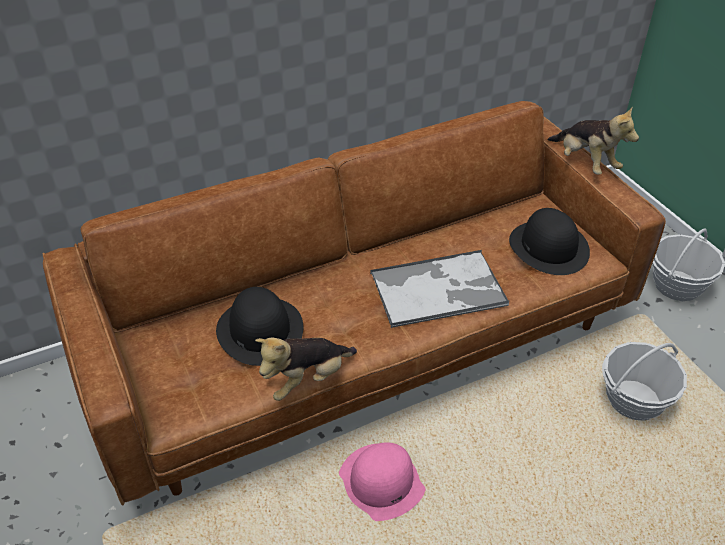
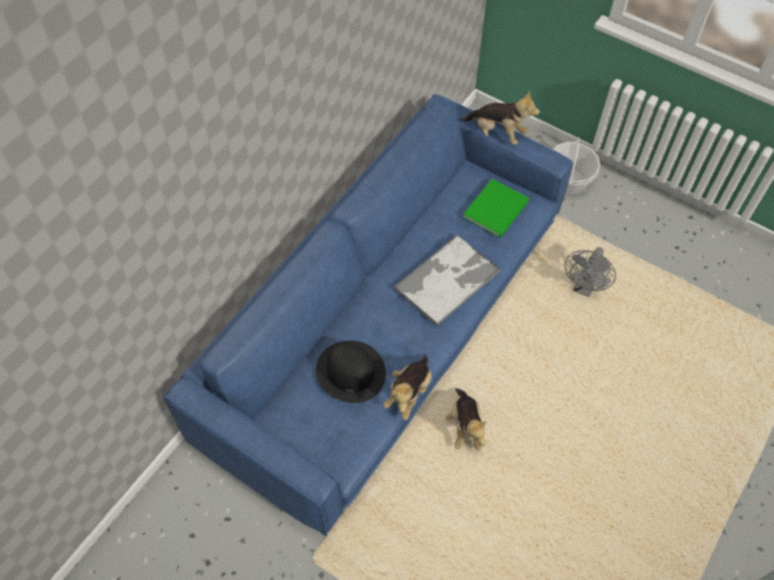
camera: 30 degrees left, 15 degrees up
brown sofa [42,101,666,505] -> blue sofa [163,94,573,536]
pink hat [339,442,426,521] -> plush toy [446,388,487,451]
black hat [509,208,590,275] -> green book [463,179,529,238]
basket [602,342,687,421] -> grey fan [565,247,616,297]

